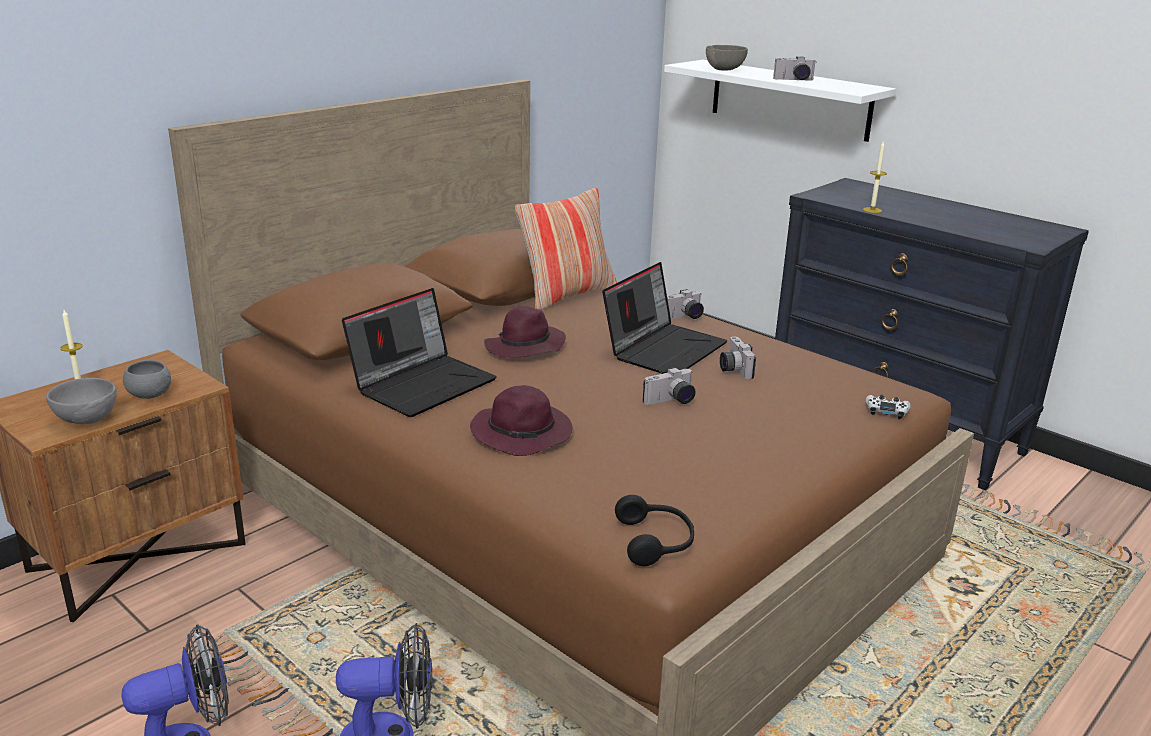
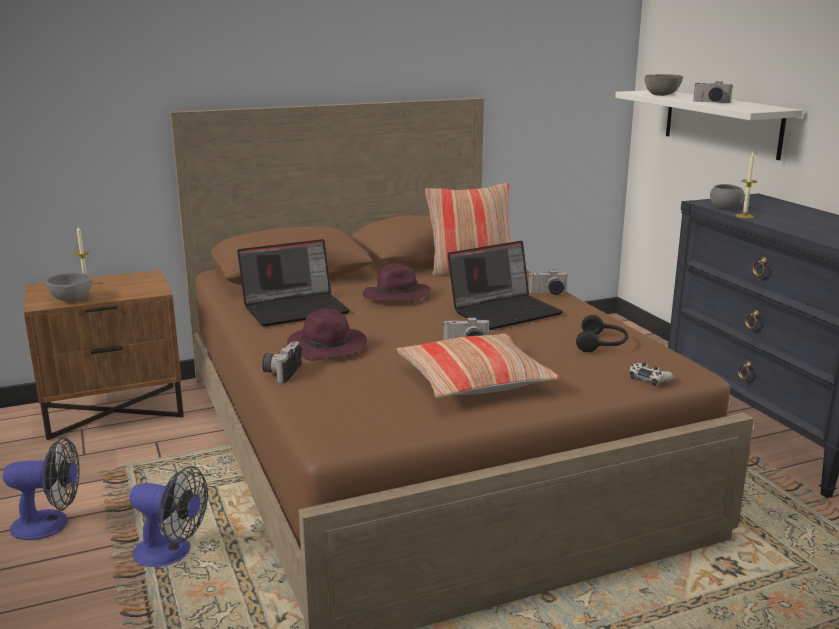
camera: 25 degrees right, 5 degrees down
grey bowl [123,360,171,399] -> grey bowl moved to [710,184,744,210]
black headphones [615,495,694,566] -> black headphones moved to [576,315,628,352]
camera [720,336,756,379] -> camera moved to [262,341,302,383]
none -> pillow [397,333,560,398]

